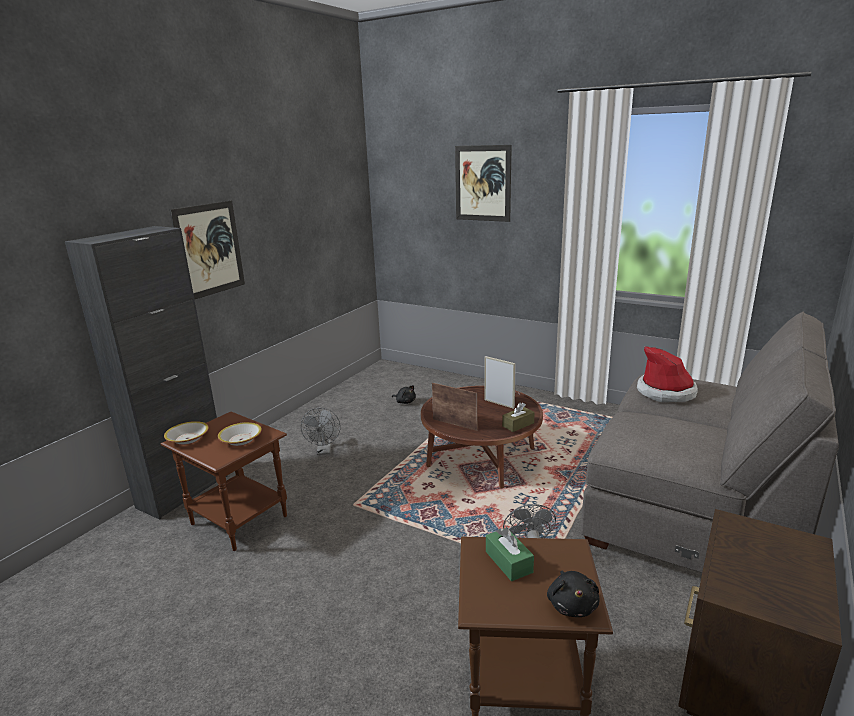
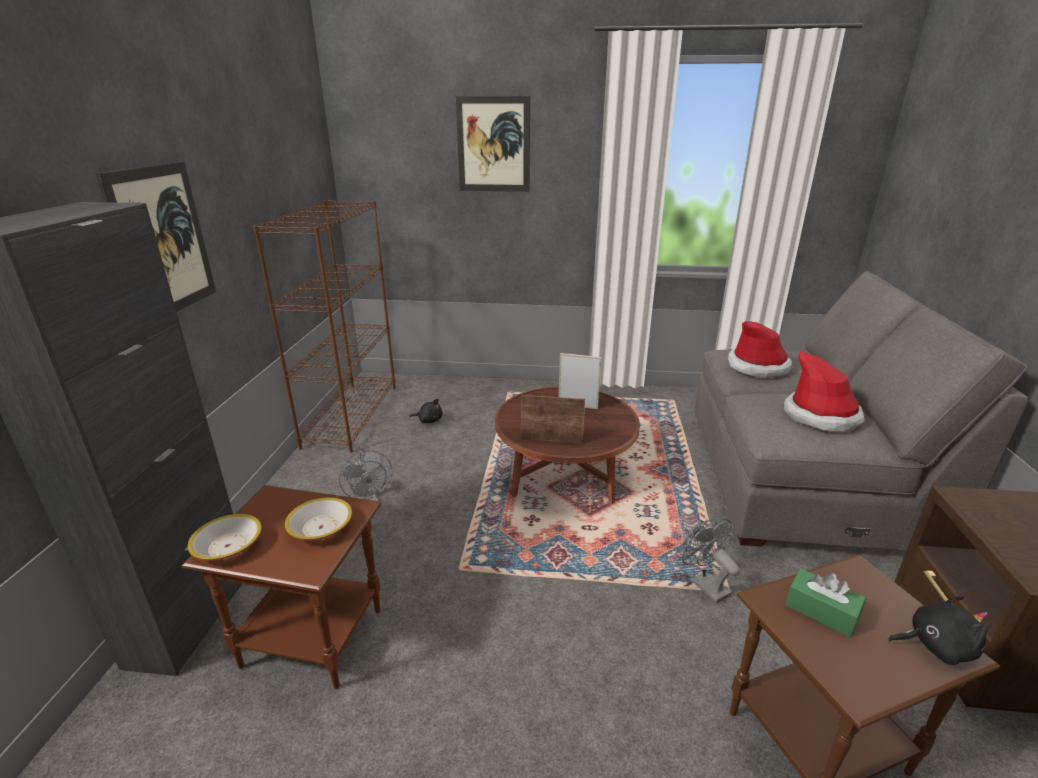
camera: 25 degrees left, 5 degrees up
brown tissue box [502,403,535,432] -> none
black plush toy [547,570,599,617] -> black plush toy turned 60 degrees counterclockwise [888,595,988,665]
none -> brown bookcase [253,200,396,453]
none -> hat [784,350,865,433]

